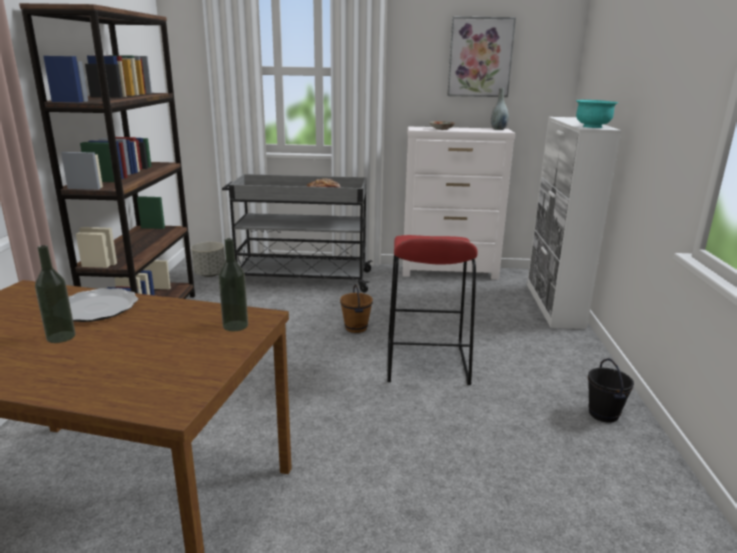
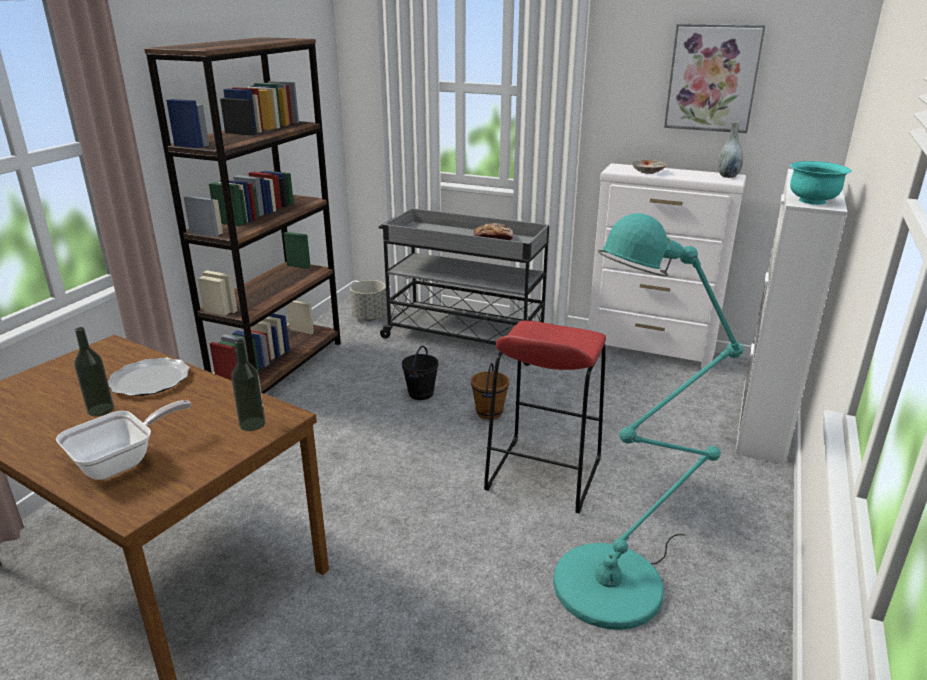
camera: 20 degrees right, 5 degrees up
black bucket [588,358,634,423] -> black bucket moved to [402,346,438,400]
none -> frying pan [56,400,191,480]
none -> turquoise floor lamp [553,213,743,630]

